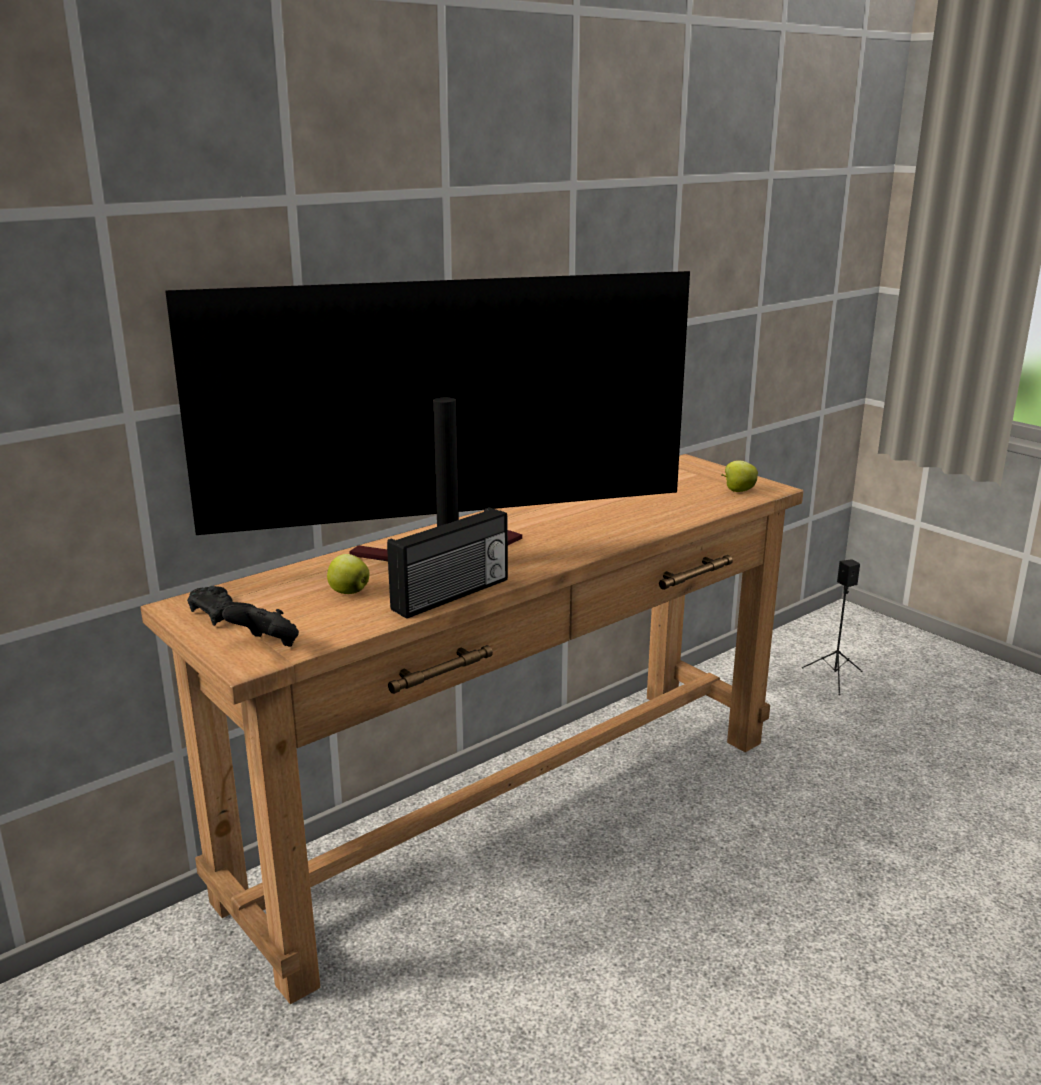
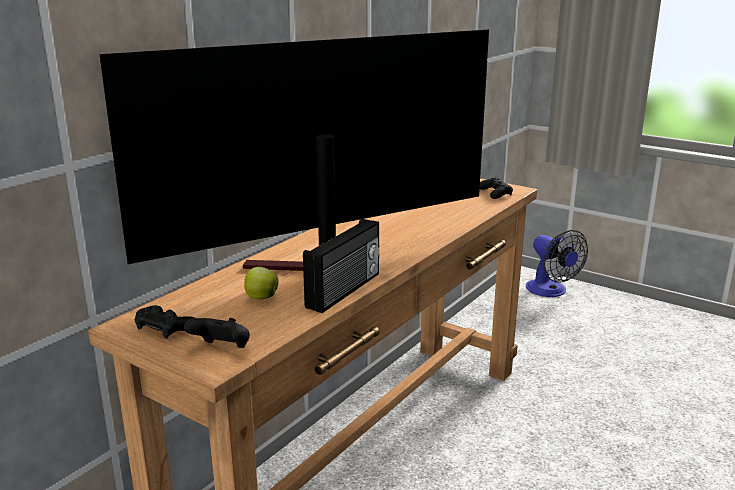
camera: 15 degrees left, 0 degrees up
apple [722,460,758,492] -> black game controller [480,177,513,199]
black speaker [802,559,863,695] -> none
none -> fan [526,230,588,297]

